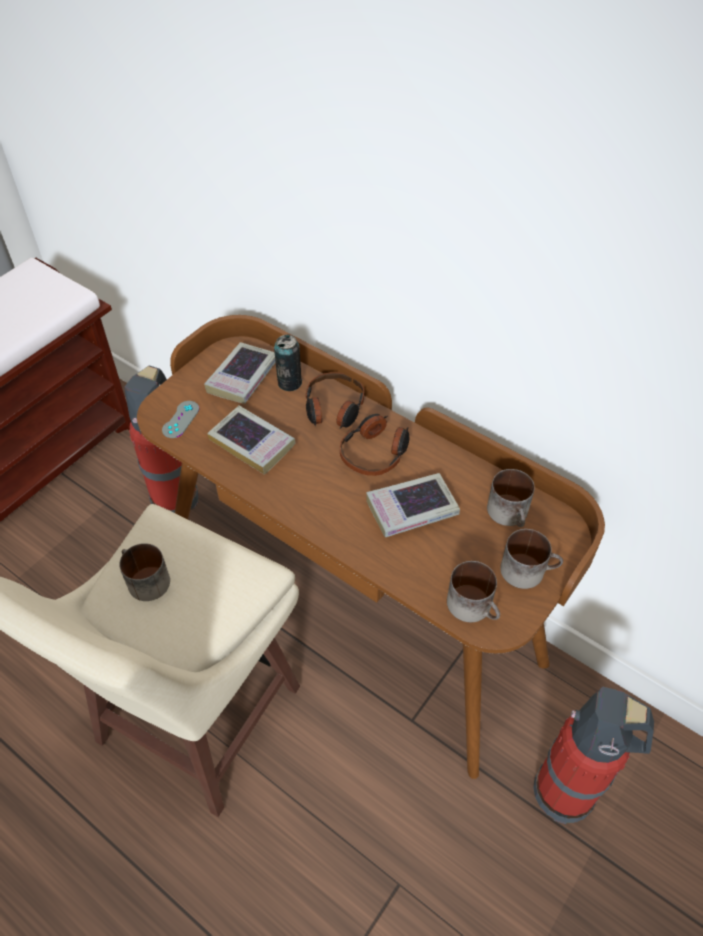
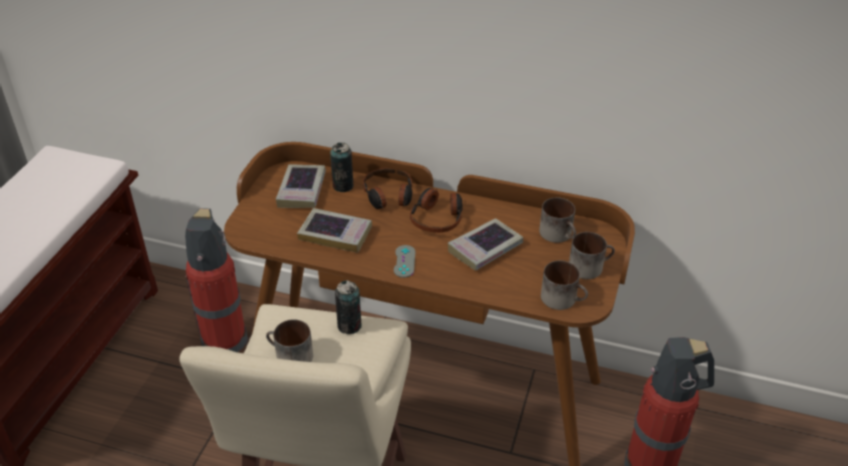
camera: 20 degrees left, 10 degrees down
grey game controller [162,401,199,438] -> grey game controller moved to [394,245,415,278]
none -> can [335,280,362,334]

